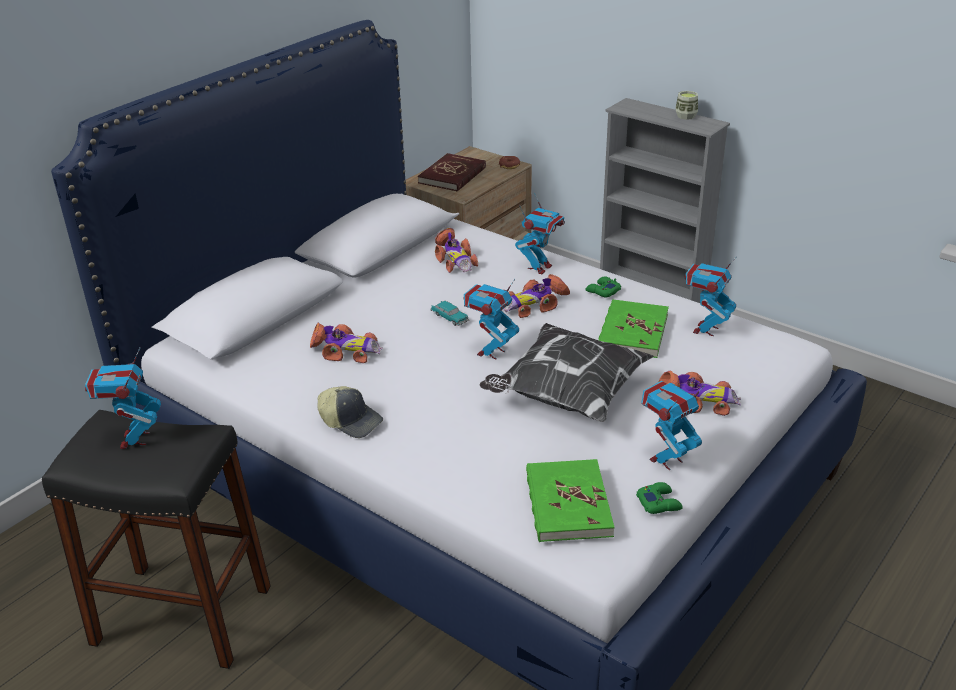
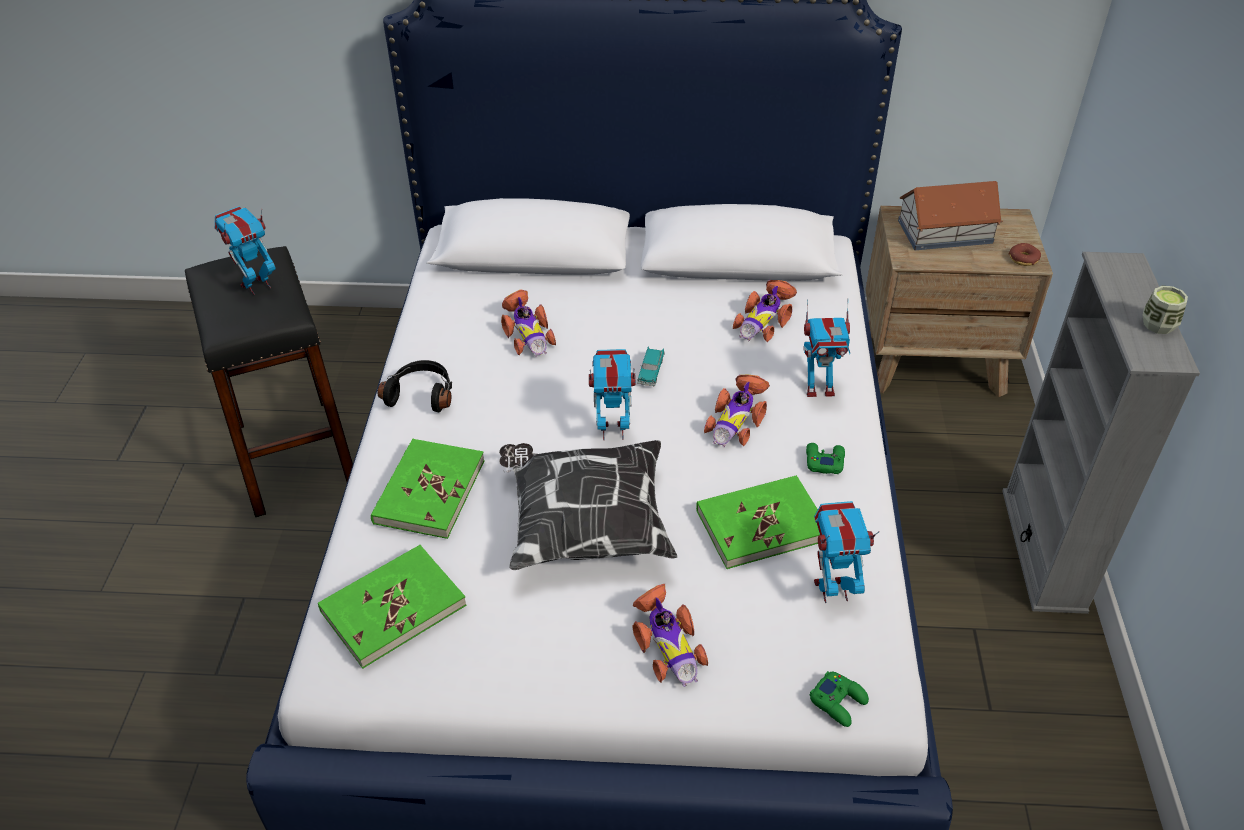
camera: 55 degrees right, 10 degrees up
cap [317,386,383,438] -> black headphones [378,360,452,412]
red book [418,153,486,191] -> toy house [898,181,1003,250]
toy car [504,274,570,318] -> toy car turned 90 degrees counterclockwise [704,375,770,447]
green game controller [636,482,683,514] -> green game controller moved to [809,671,869,727]
toy robot [641,381,705,470] -> none
none -> green book [371,439,485,539]

